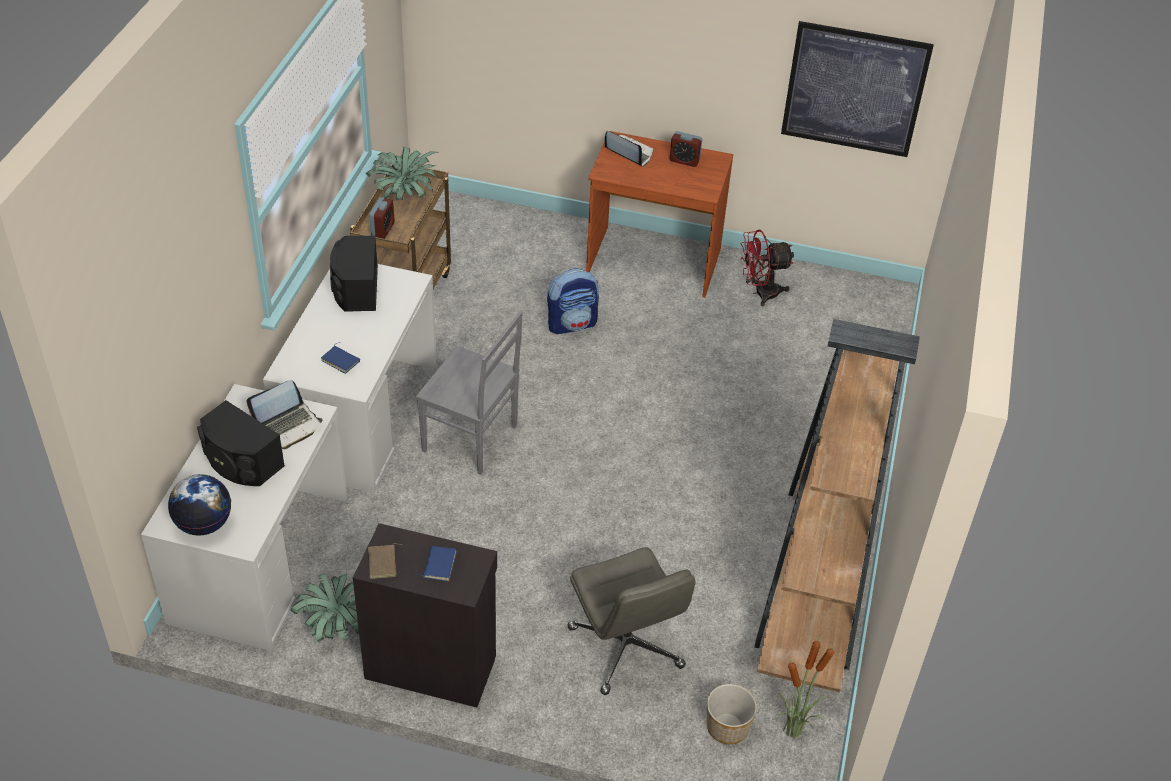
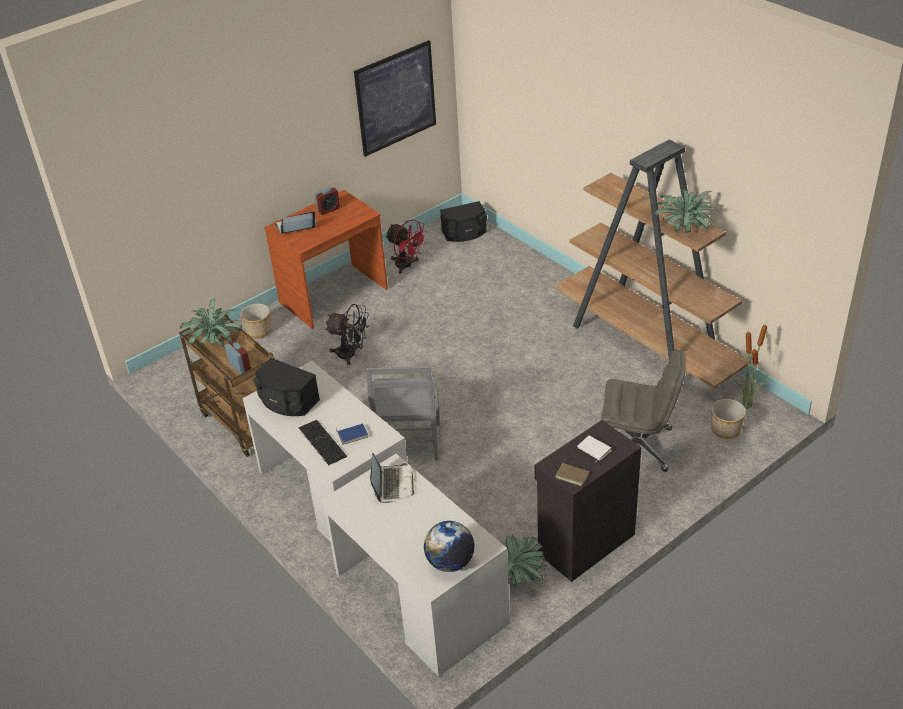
camera: 50 degrees left, 5 degrees down
black speaker [197,400,285,486] -> black speaker moved to [440,201,487,242]
grey chair [416,311,523,475] -> grey chair turned 120 degrees clockwise [366,366,440,461]
blue book [419,546,457,581] -> white book [578,435,611,462]
backpack [547,268,599,334] -> black fan [326,304,369,365]
red fan [741,229,794,306] -> red fan turned 75 degrees counterclockwise [385,219,428,274]
none -> planter [241,304,271,338]
none -> keyboard [299,420,347,465]
none -> potted plant [653,189,718,233]

